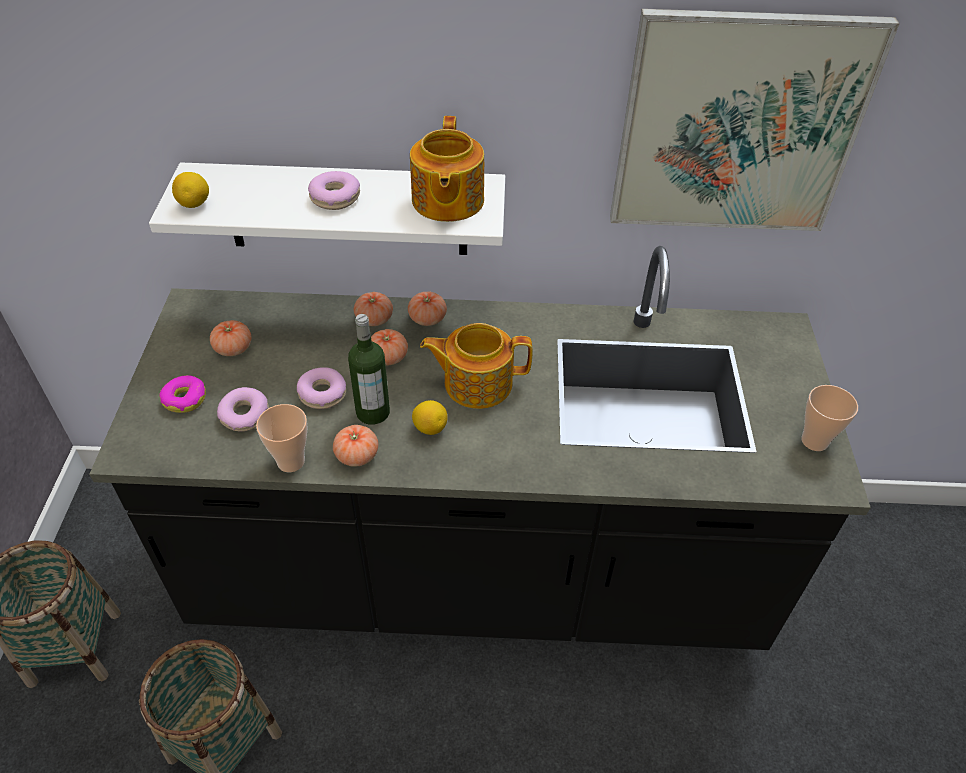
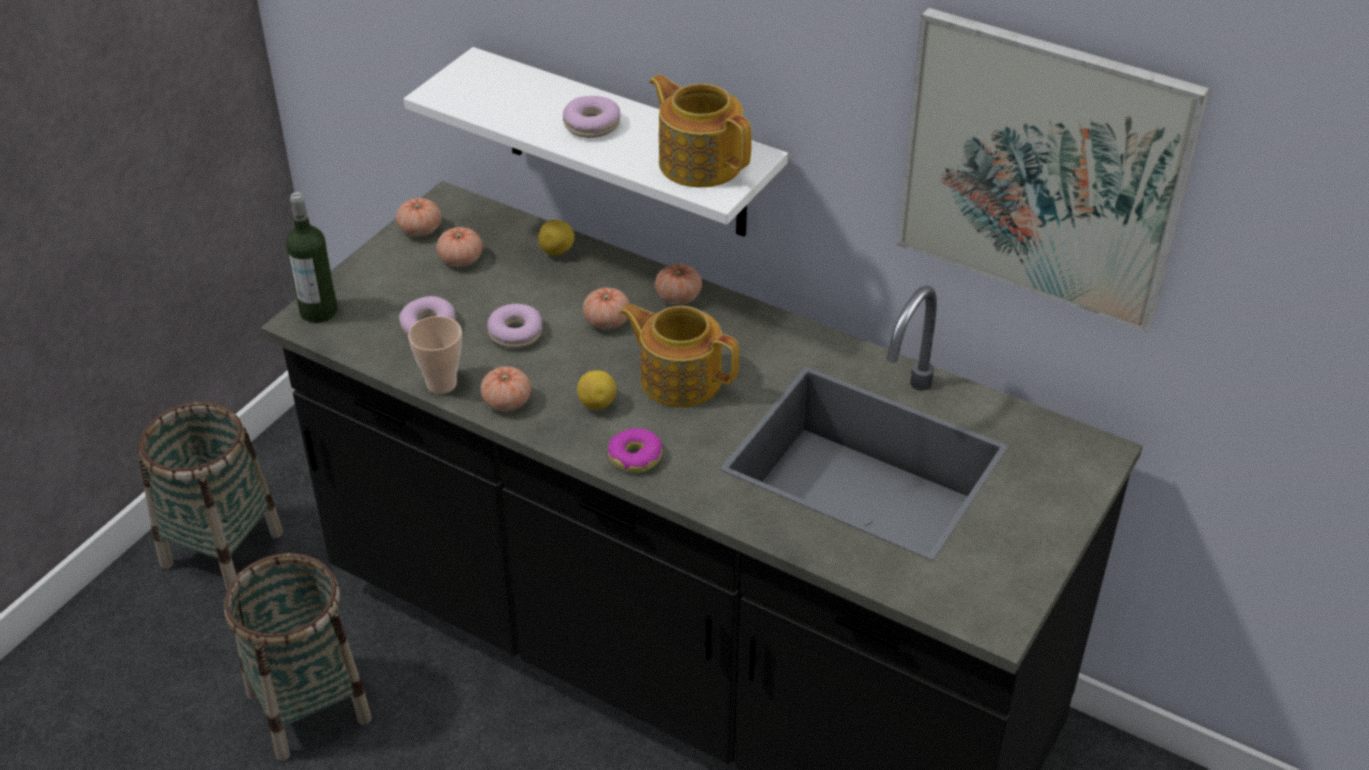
camera: 30 degrees right, 5 degrees down
donut [159,375,206,413] -> donut moved to [608,428,662,473]
lemon [172,172,209,208] -> lemon moved to [538,220,574,255]
bottle [348,314,390,425] -> bottle moved to [286,192,337,323]
tomato [354,292,393,326] -> tomato moved to [396,198,441,237]
teapot [410,116,484,222] -> teapot turned 105 degrees clockwise [649,74,752,187]
cup [801,385,858,451] -> none

